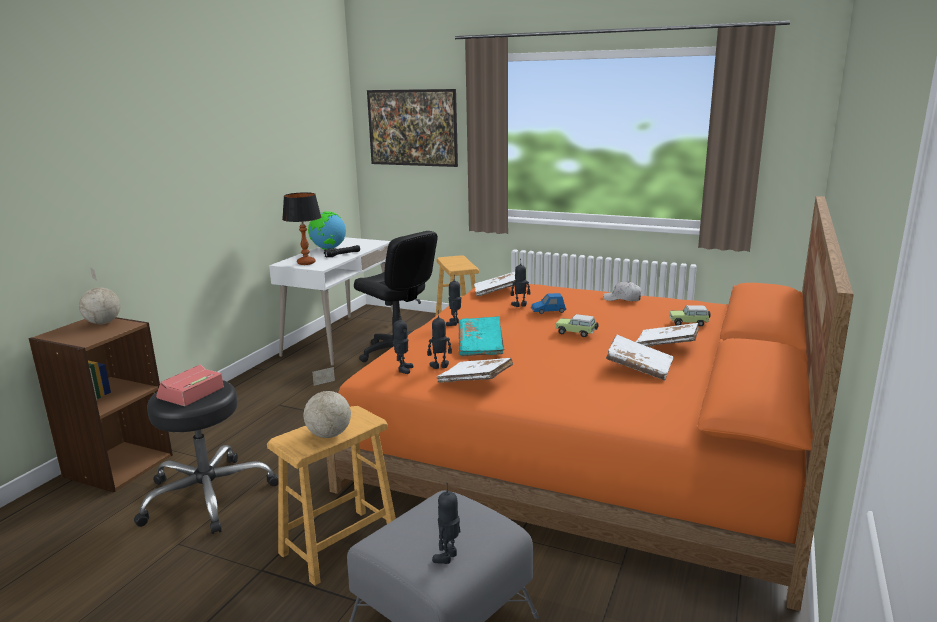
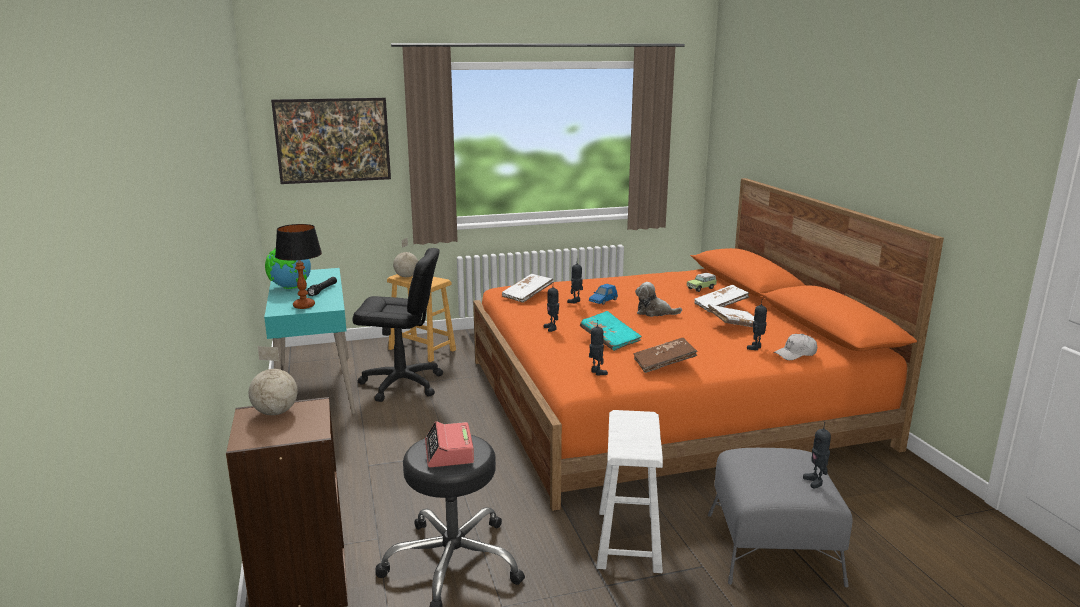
camera: 40 degrees left, 0 degrees up
brown stool [267,406,396,586] -> white stool [596,410,663,573]
white desk [269,237,393,366] -> turquoise desk [264,268,355,414]
globe [304,367,351,438] -> globe moved to [393,238,418,277]
toy robot [427,311,452,369] -> toy robot moved to [747,302,767,350]
white book [437,358,513,382] -> brown book [634,338,698,373]
toy car [556,314,598,337] -> plush toy [635,282,682,317]
white cap [603,281,642,301] -> white cap moved to [774,334,817,360]

